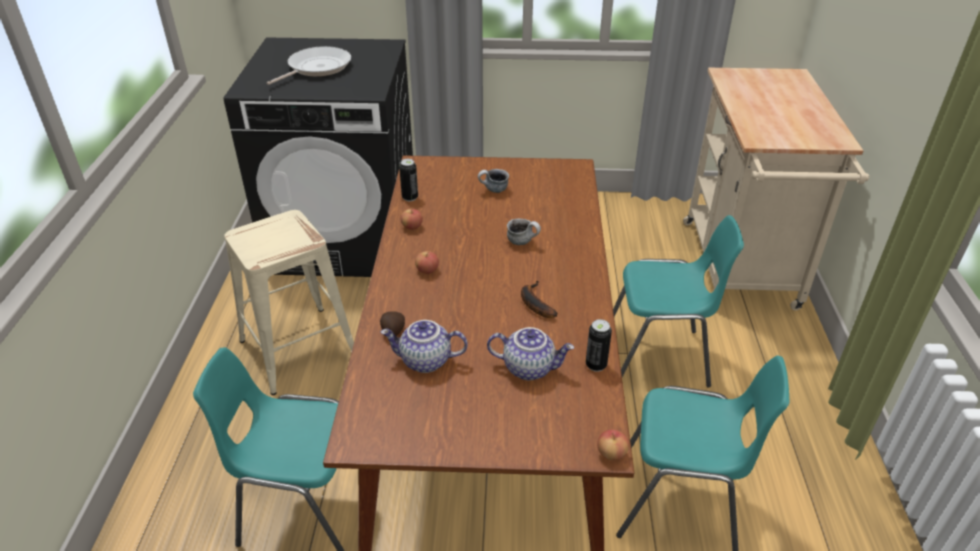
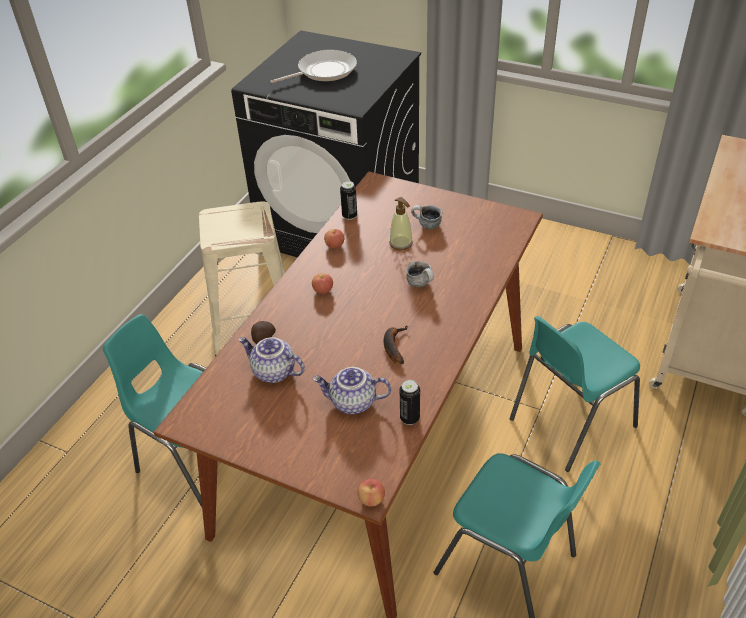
camera: 25 degrees right, 5 degrees up
teapot [487,327,574,380] -> teapot turned 150 degrees clockwise [313,367,391,414]
turquoise chair [613,215,744,388] -> turquoise chair turned 120 degrees clockwise [510,316,640,472]
none -> soap dispenser [389,197,413,250]

